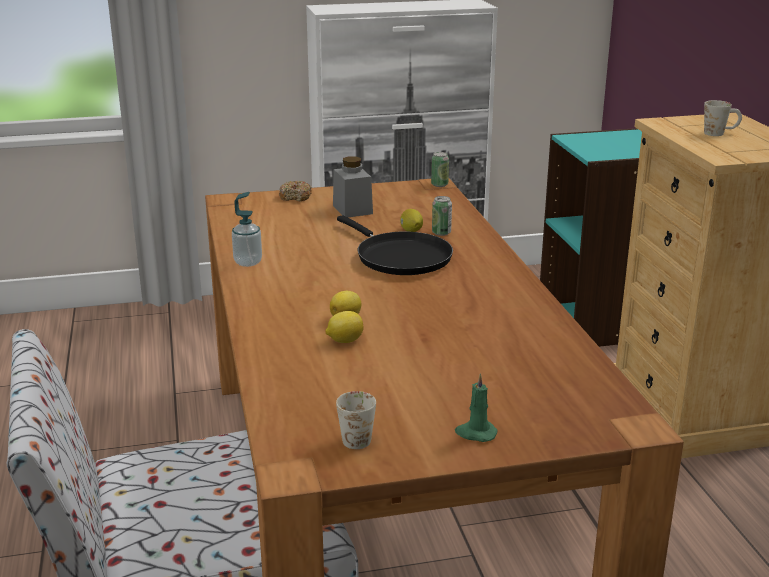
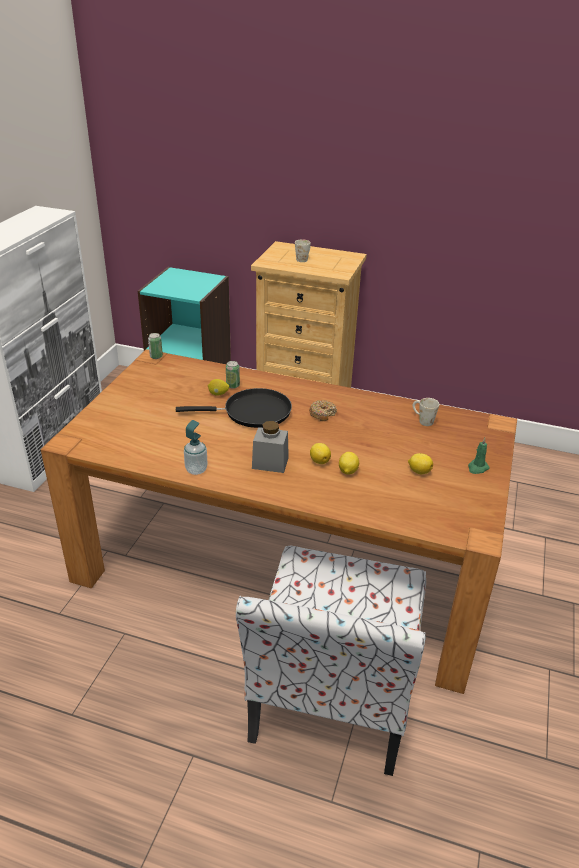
camera: 60 degrees left, 10 degrees up
donut [279,181,312,202] -> donut moved to [309,400,337,421]
grey jar [333,156,373,217] -> grey jar moved to [252,421,289,473]
white mug [336,391,376,449] -> white mug moved to [413,398,440,426]
none -> lemon [408,453,433,474]

